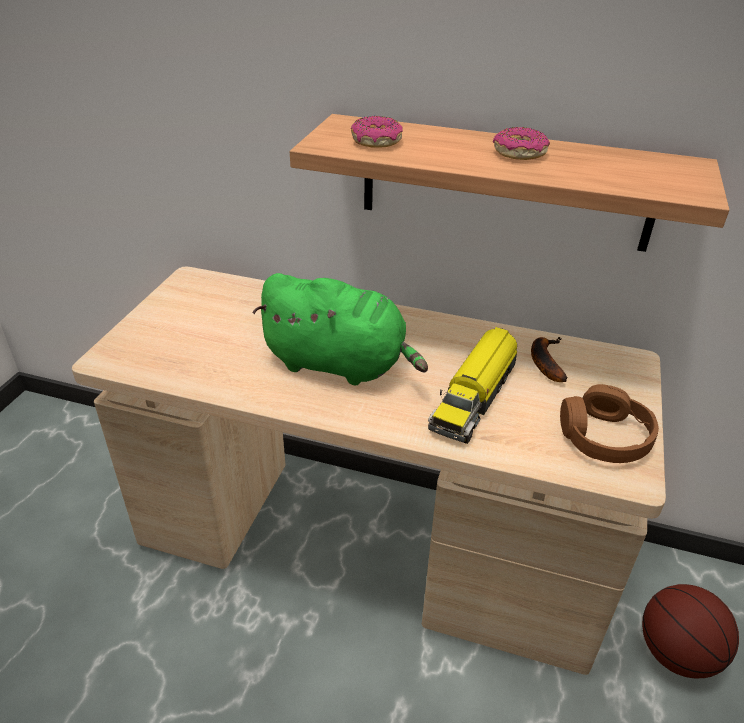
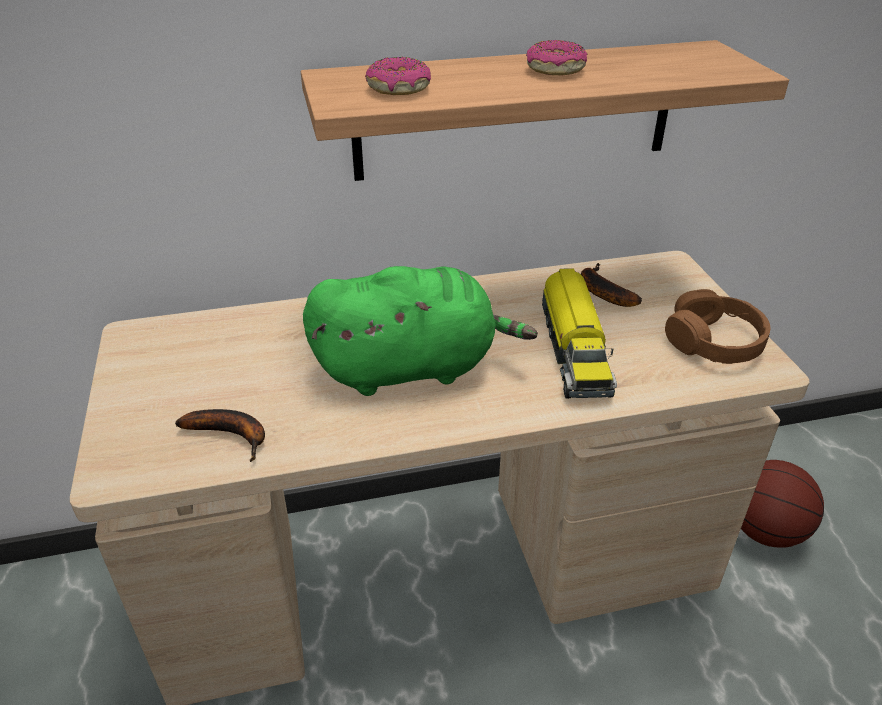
camera: 30 degrees left, 0 degrees up
none -> banana [175,409,265,462]

